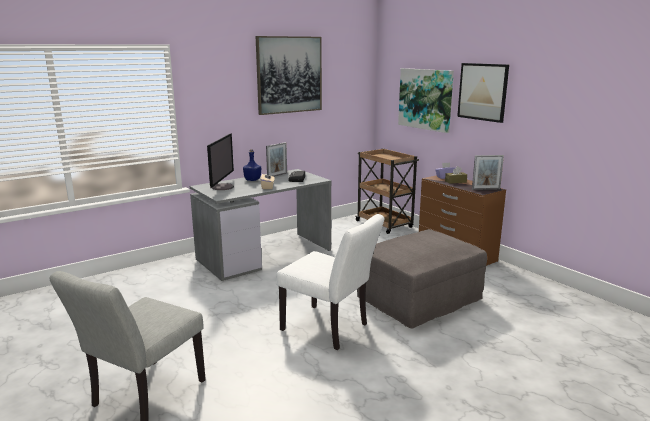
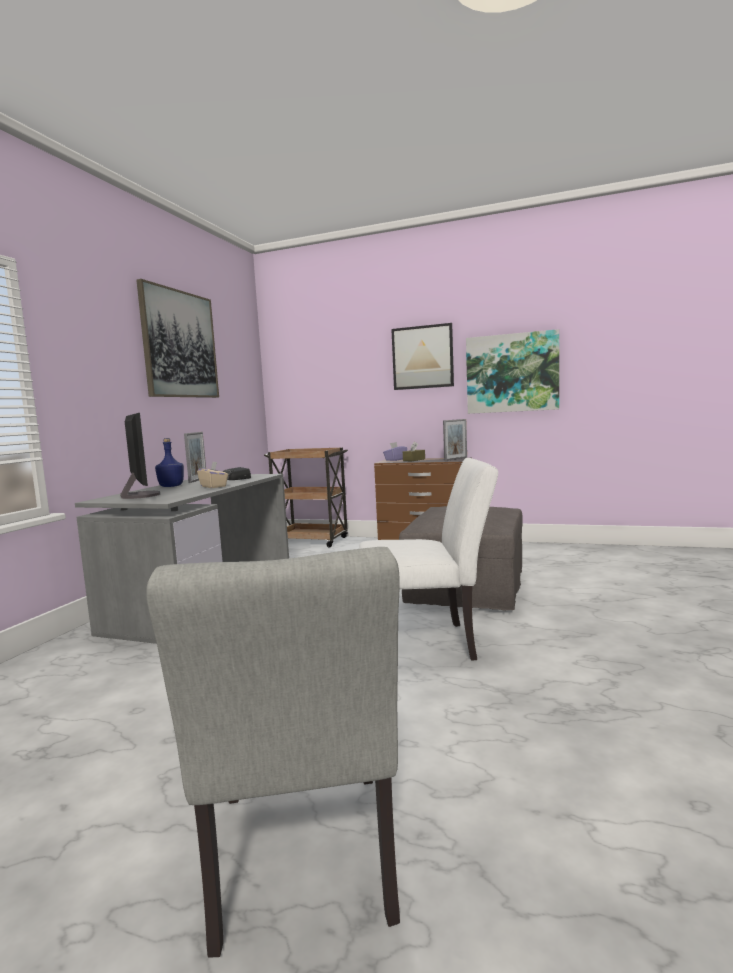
camera: 35 degrees left, 10 degrees down
picture [398,68,454,133] -> picture moved to [466,329,559,414]

